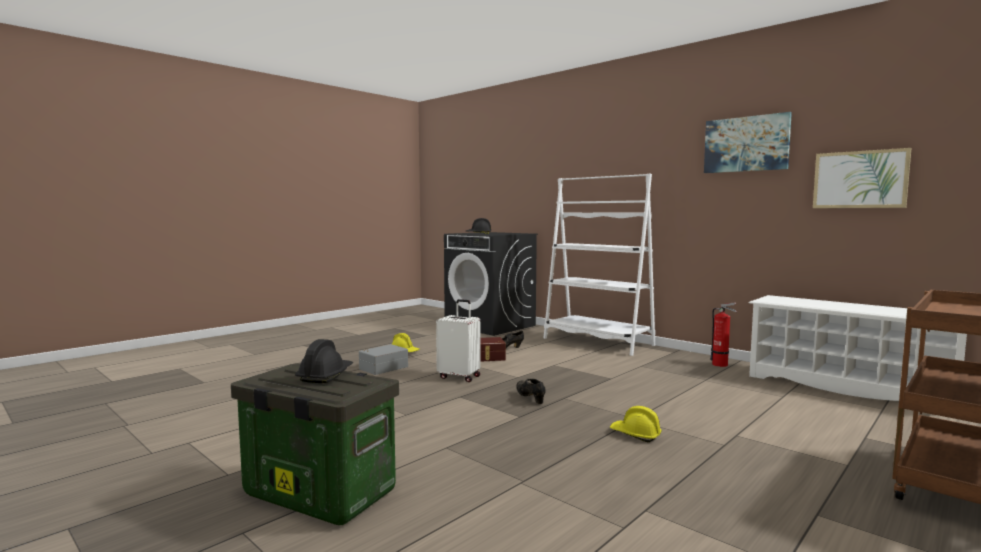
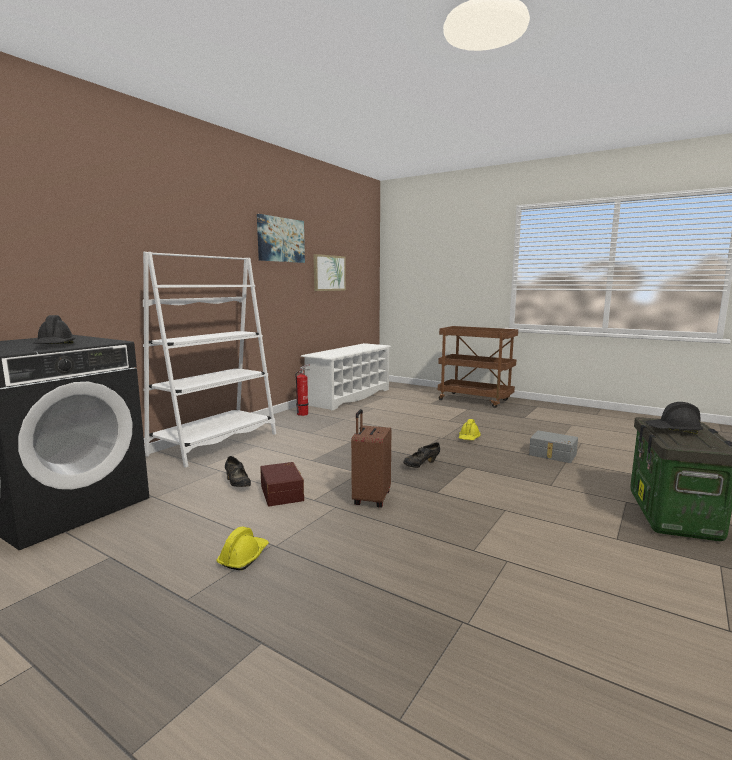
camera: 100 degrees left, 5 degrees up
grey storage box [359,344,408,375] -> grey storage box moved to [529,430,578,463]
white suitcase [436,299,480,382] -> brown suitcase [351,409,391,508]

